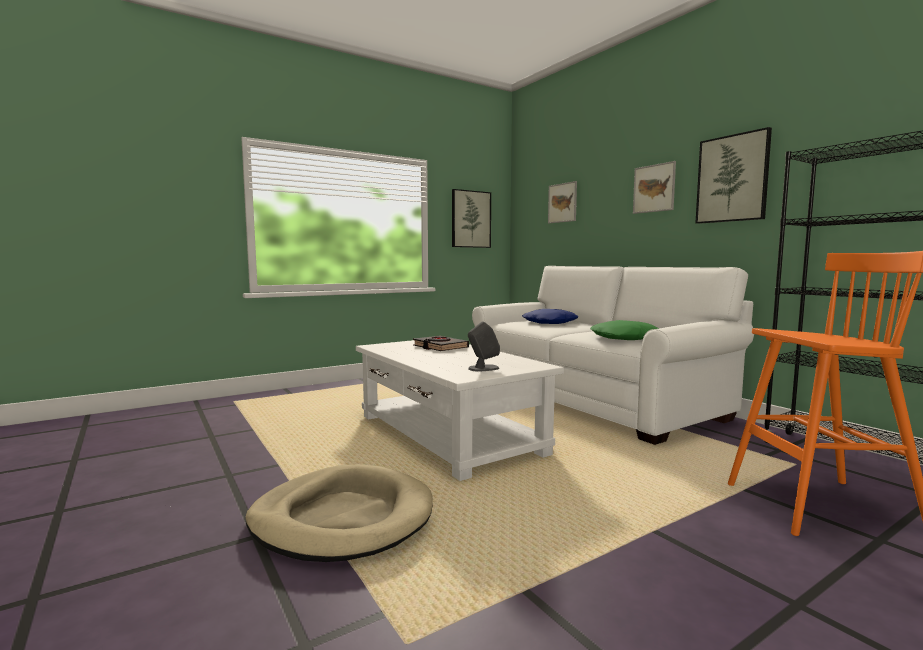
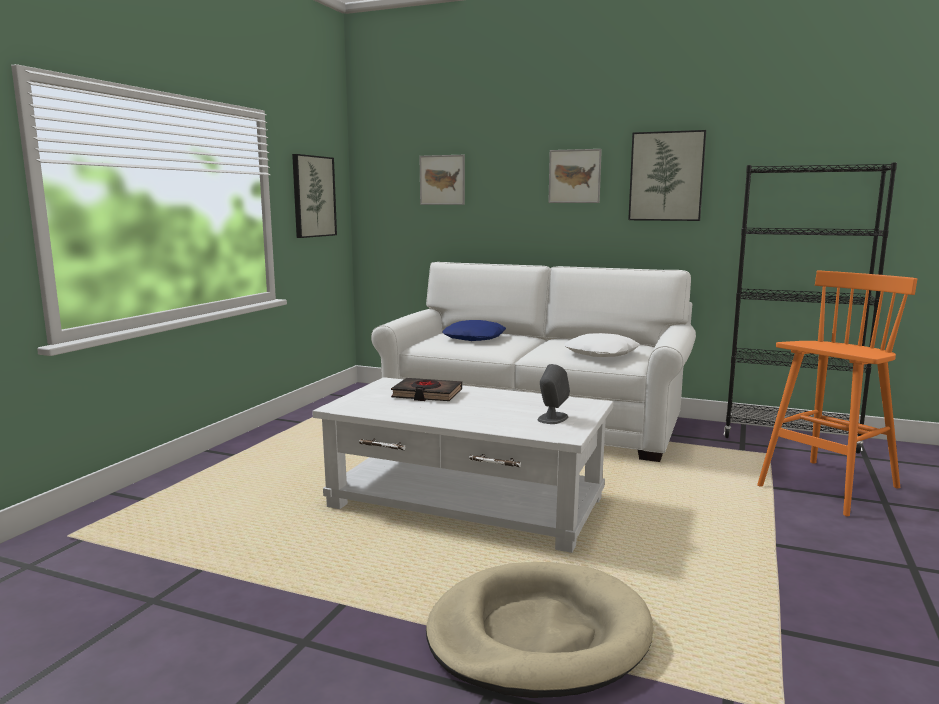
camera: 35 degrees left, 5 degrees up
green pillow [590,320,659,340] -> white pillow [564,333,640,357]

